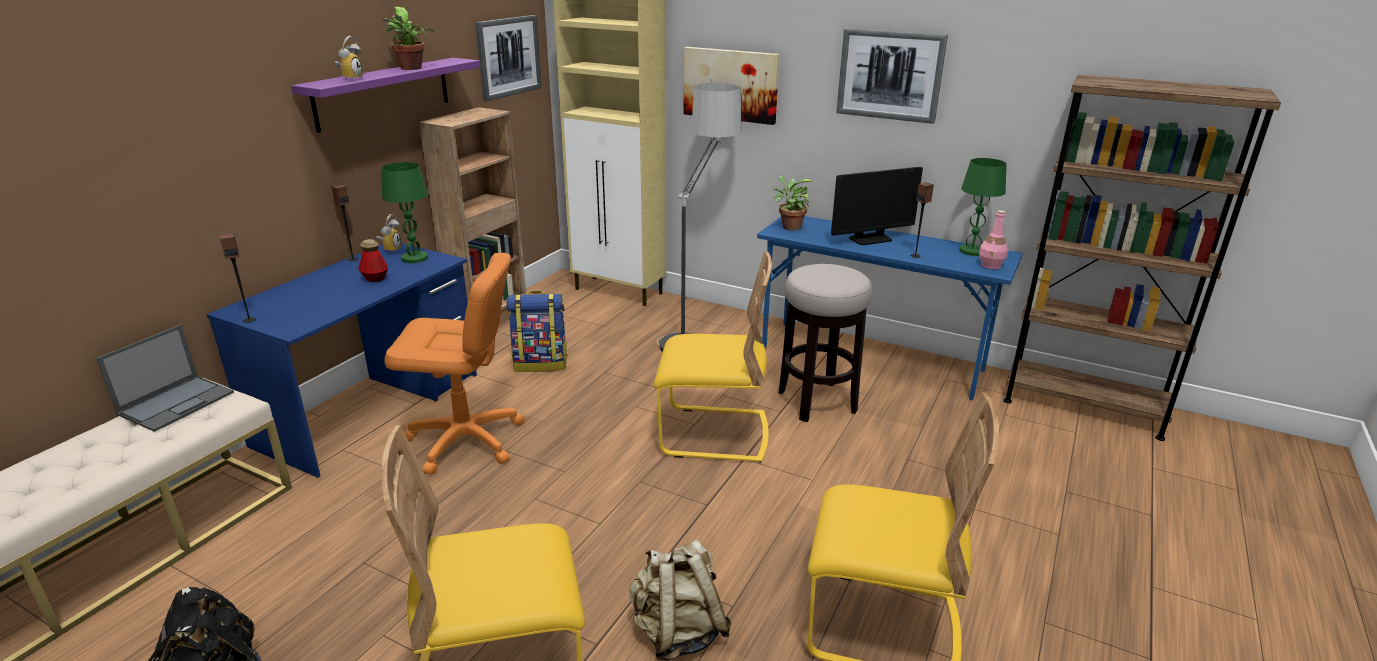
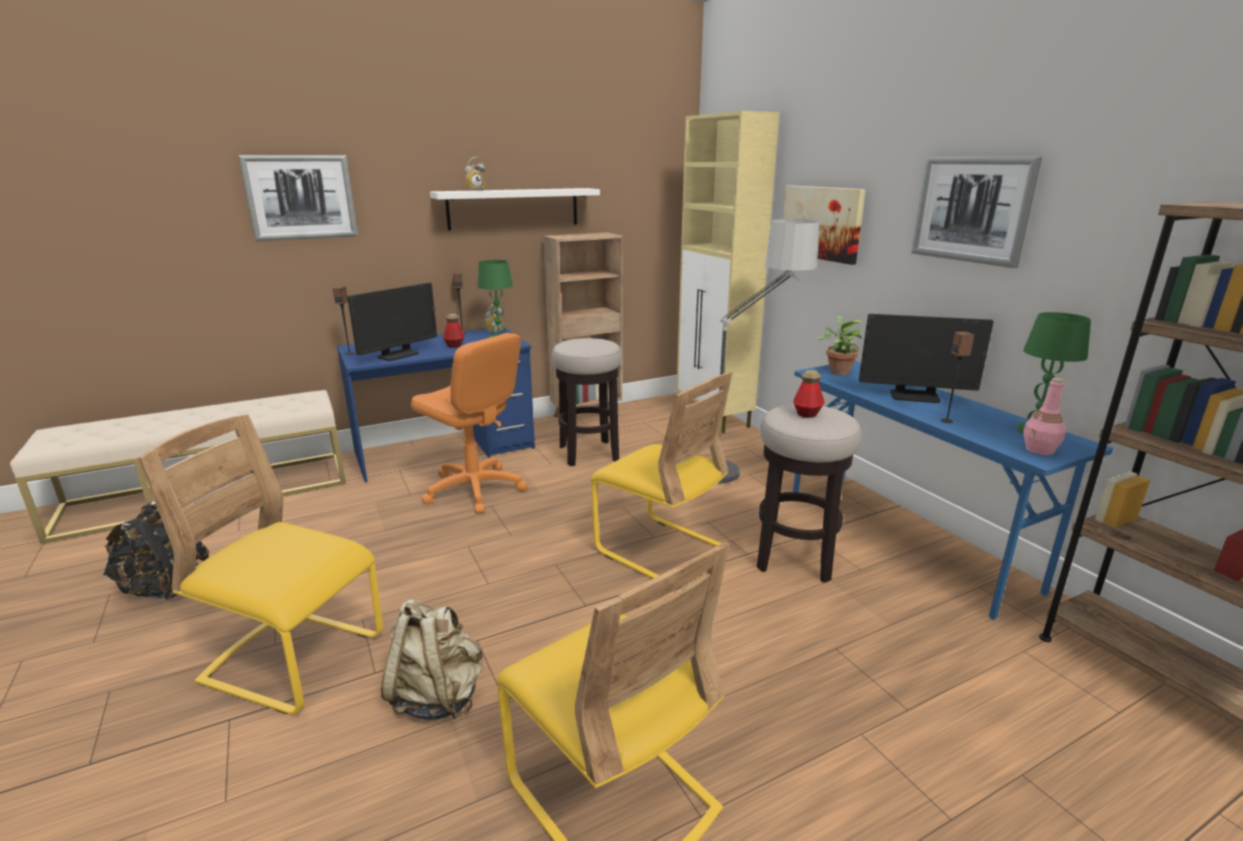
camera: 35 degrees right, 5 degrees down
laptop [96,325,234,432] -> none
purple shelf [291,58,480,133] -> white shelf [430,188,600,230]
potted plant [382,7,435,70] -> none
picture [475,15,542,101] -> picture moved to [238,155,358,241]
backpack [506,291,568,372] -> stool [552,338,622,466]
none -> monitor [347,283,437,361]
none -> bottle [793,370,825,418]

